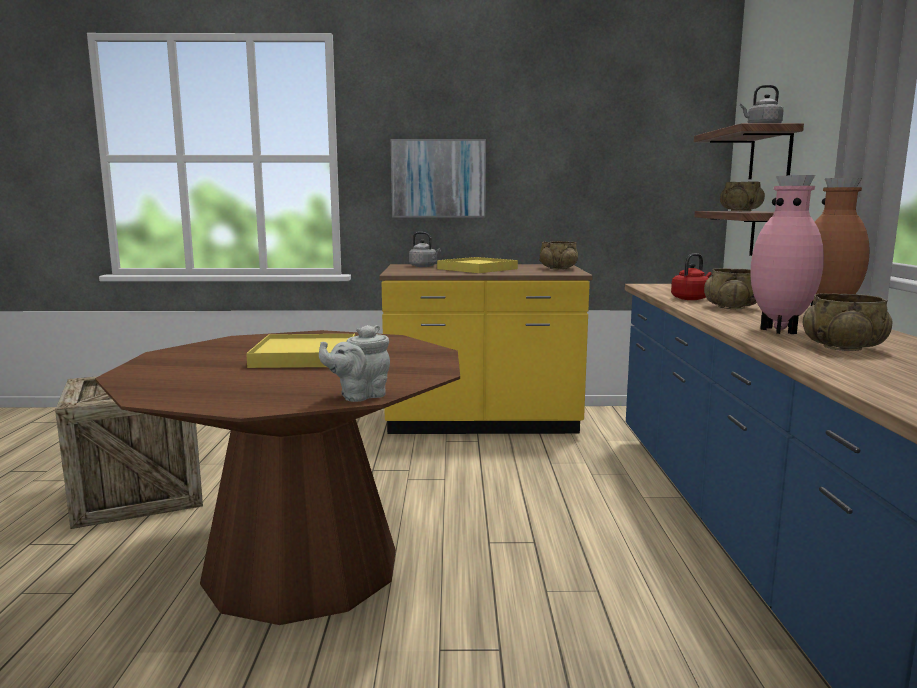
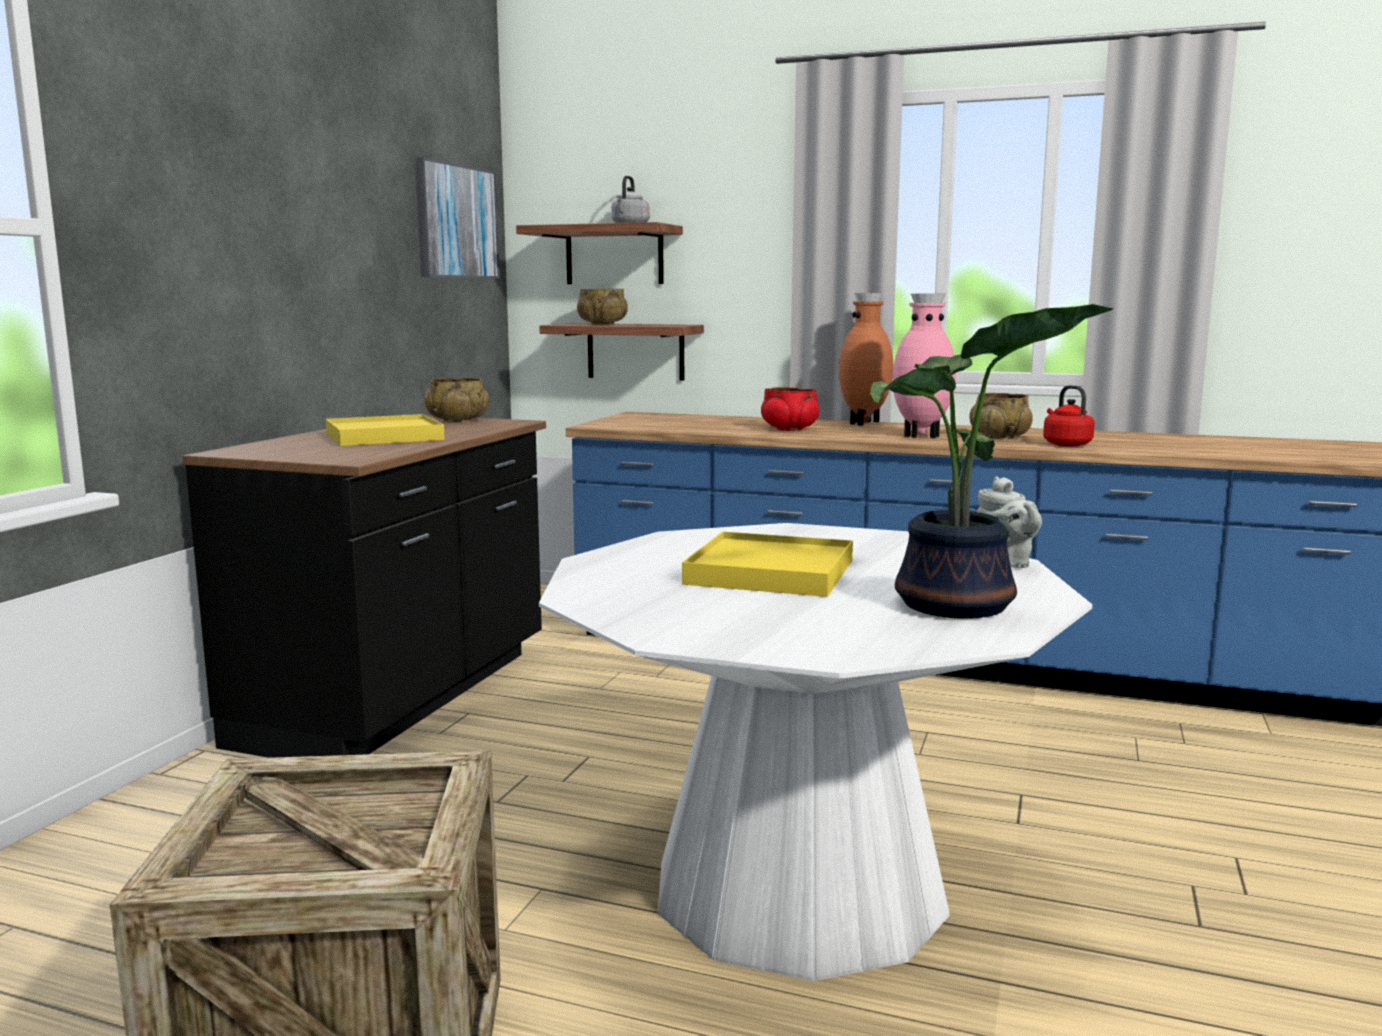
camera: 70 degrees left, 0 degrees up
brown dining table [95,330,460,625] -> white dining table [539,523,1093,981]
yellow counter [379,264,593,434] -> black counter [183,416,546,758]
picture [391,139,486,217] -> picture moved to [415,157,500,278]
grey kettle [409,232,441,267] -> none
red kettle [671,253,712,300] -> red kettle moved to [1043,385,1095,447]
beige bowl [704,268,757,309] -> red bowl [761,387,819,431]
none -> potted plant [870,304,1114,619]

